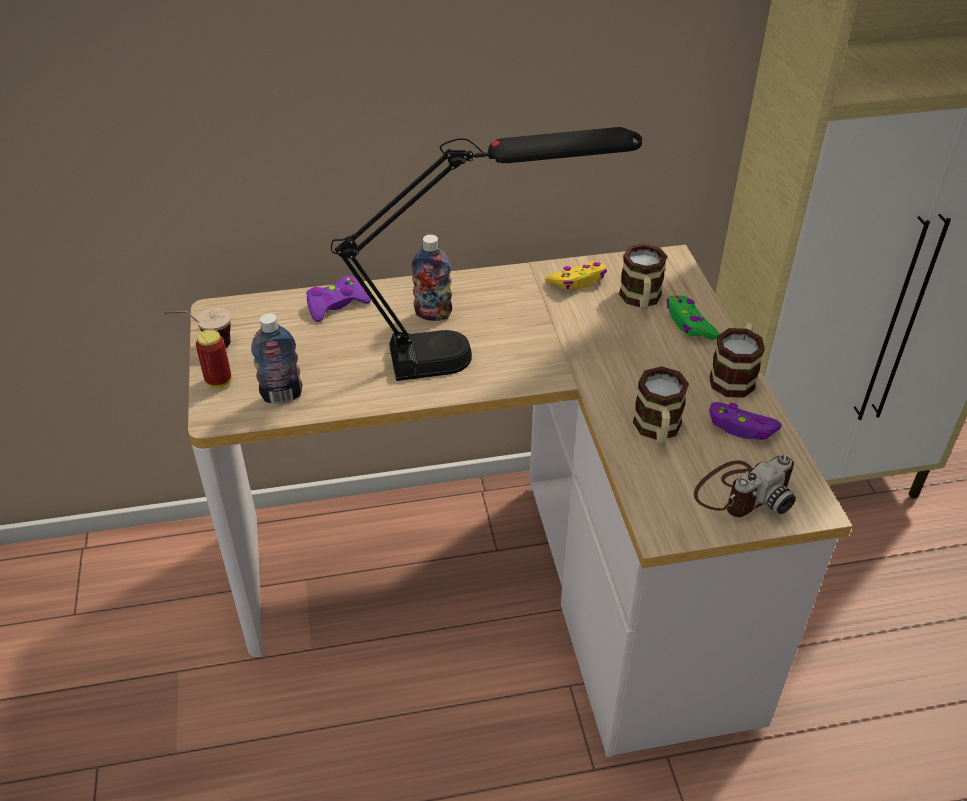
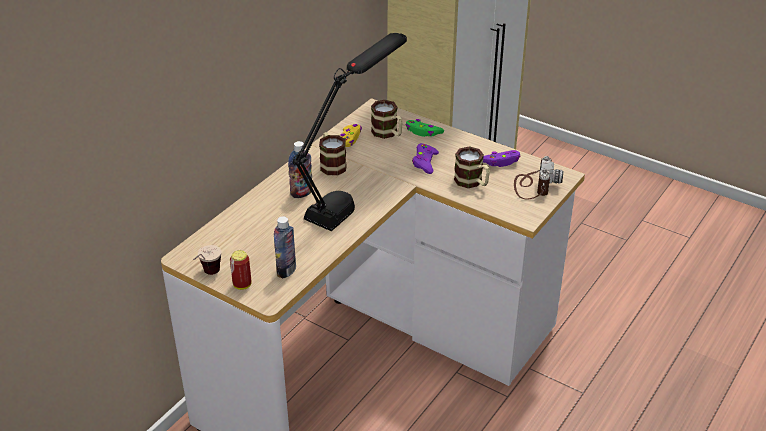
camera: 45 degrees left, 5 degrees down
purple game controller [306,276,371,322] -> purple game controller moved to [412,143,439,174]
mug [709,322,765,398] -> mug moved to [319,132,347,176]

